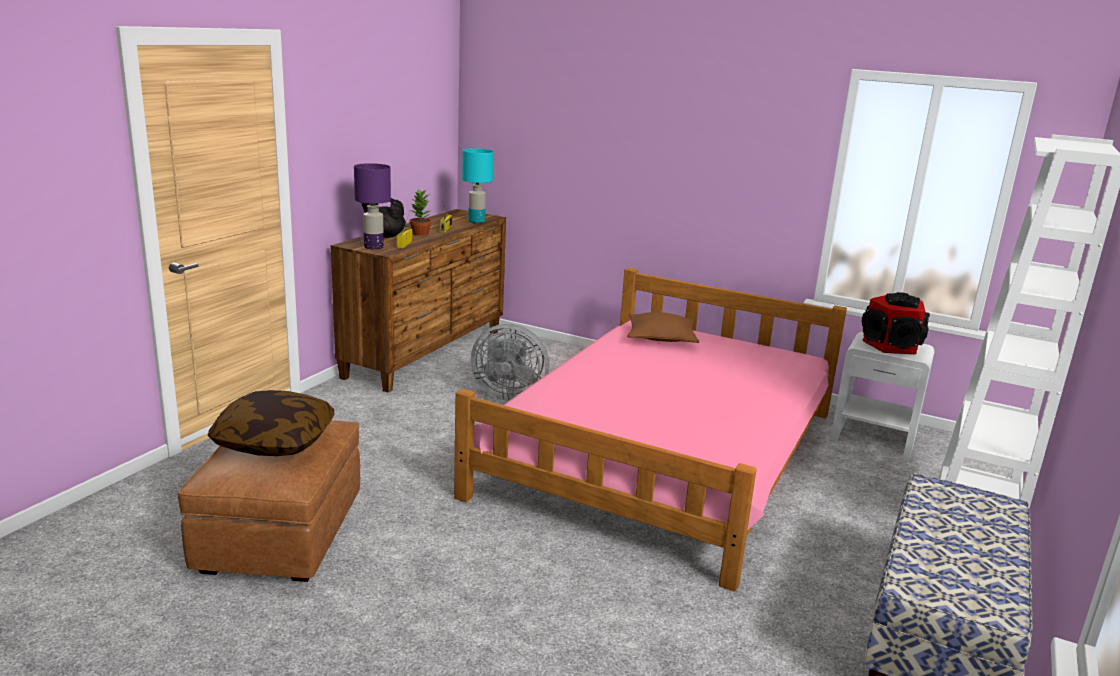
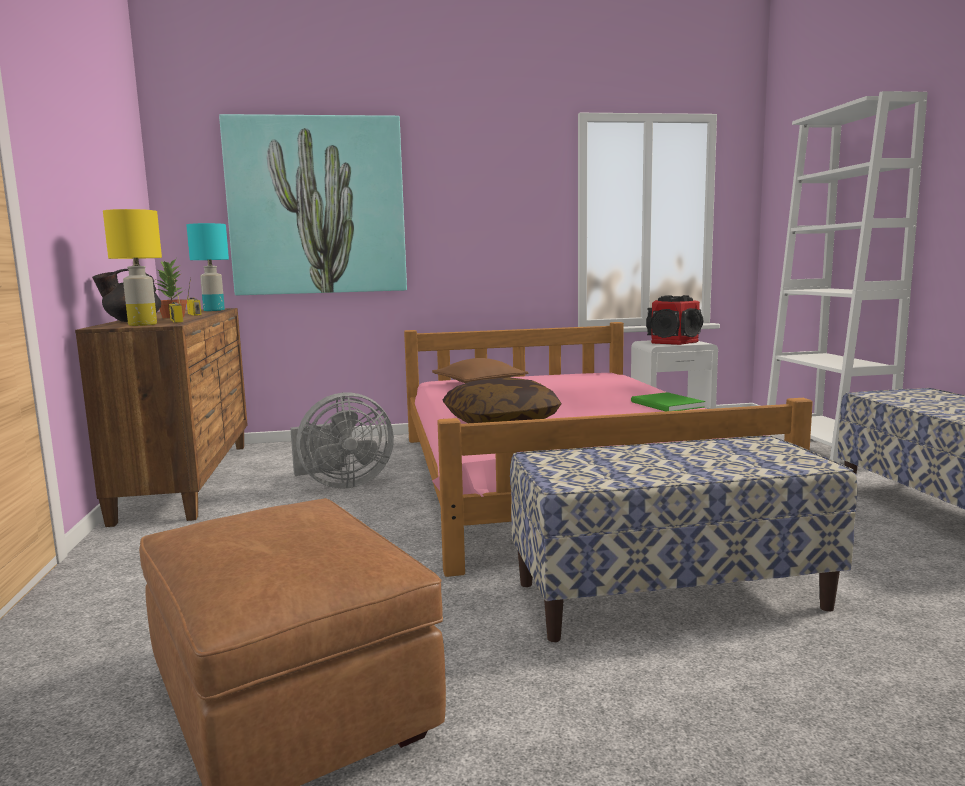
camera: 35 degrees left, 10 degrees down
pillow [208,390,334,456] -> pillow moved to [443,377,562,423]
purple table lamp [354,163,391,249] -> yellow table lamp [103,209,162,326]
none -> picture [219,114,407,295]
none -> bench [510,436,858,642]
none -> green book [631,392,705,412]

